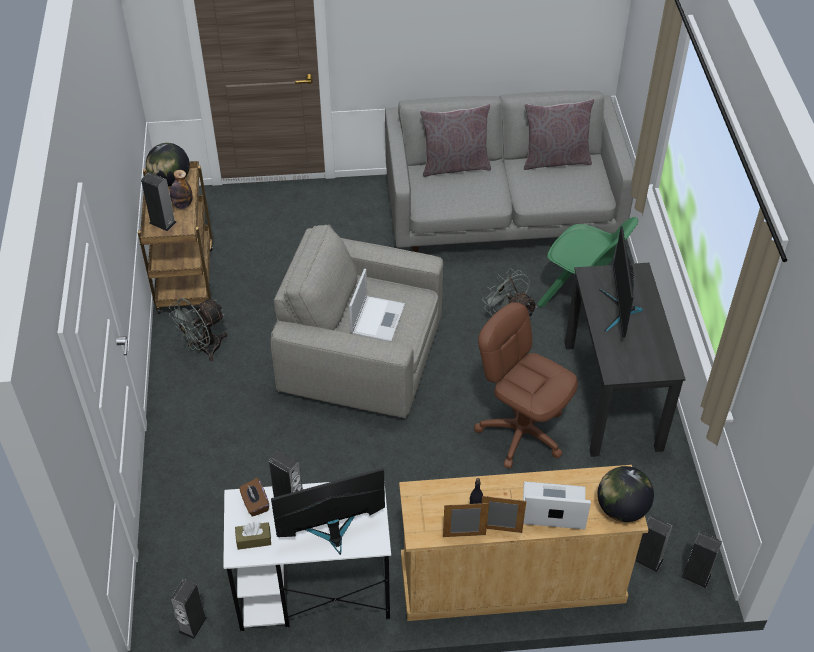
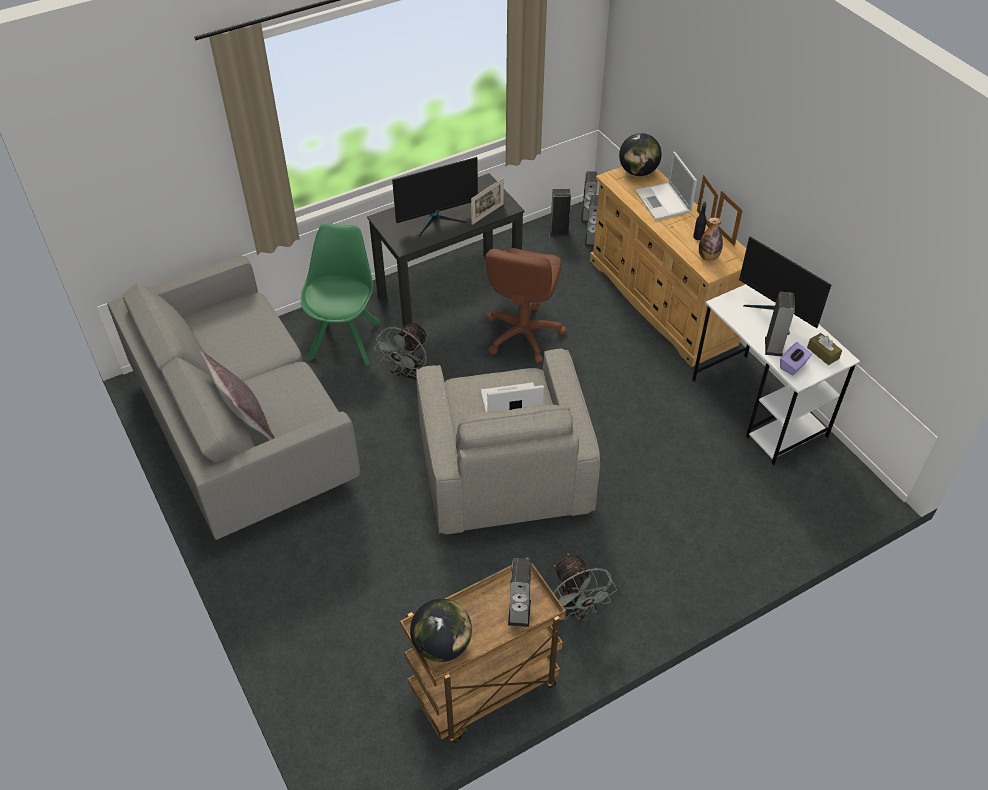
camera: 115 degrees left, 0 degrees up
grey fan [169,298,227,361] -> grey fan turned 45 degrees clockwise [553,553,617,623]
bottle [170,170,193,209] -> bottle moved to [699,217,723,261]
speaker [170,579,207,639] -> speaker moved to [549,189,571,236]
brown tissue box [239,478,269,516] -> purple tissue box [780,342,812,375]
grey pillow [524,99,594,170] -> none
none -> picture frame [471,178,504,225]

